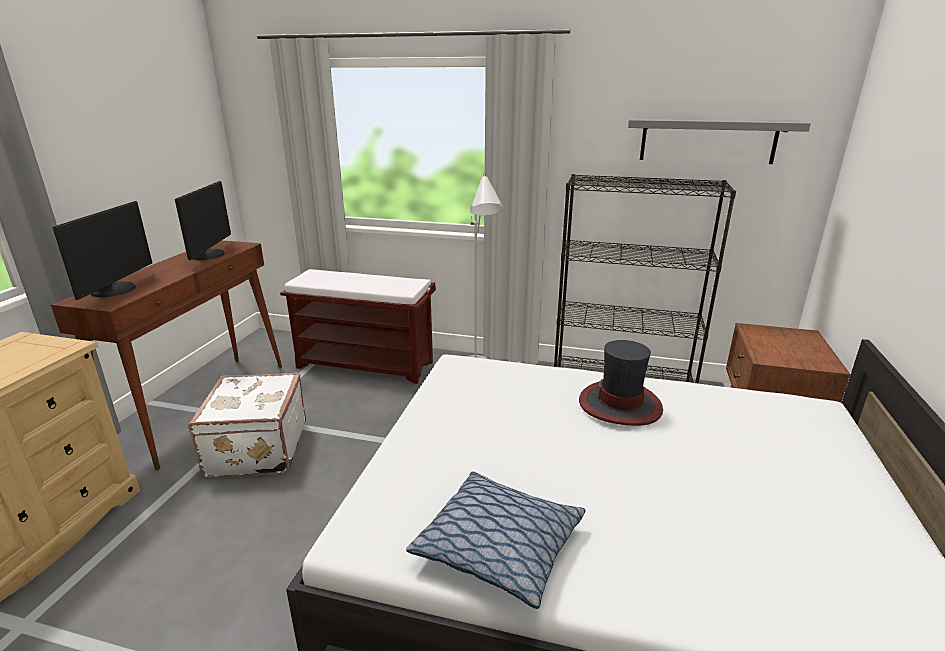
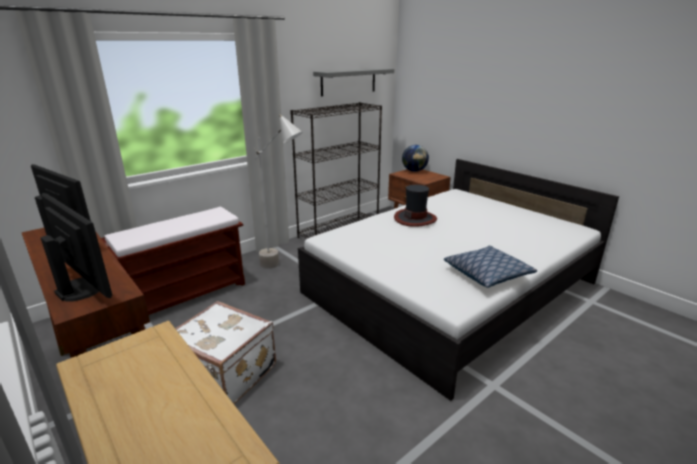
camera: 55 degrees left, 0 degrees up
none -> globe [402,145,429,172]

